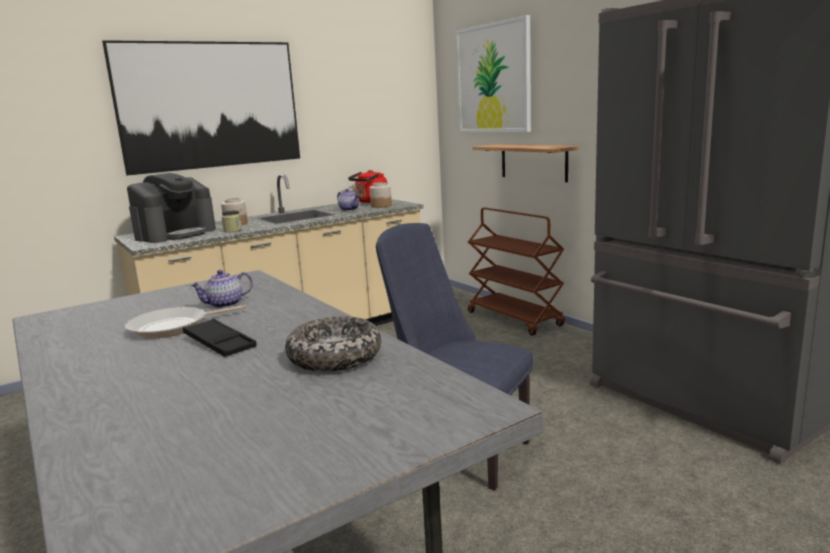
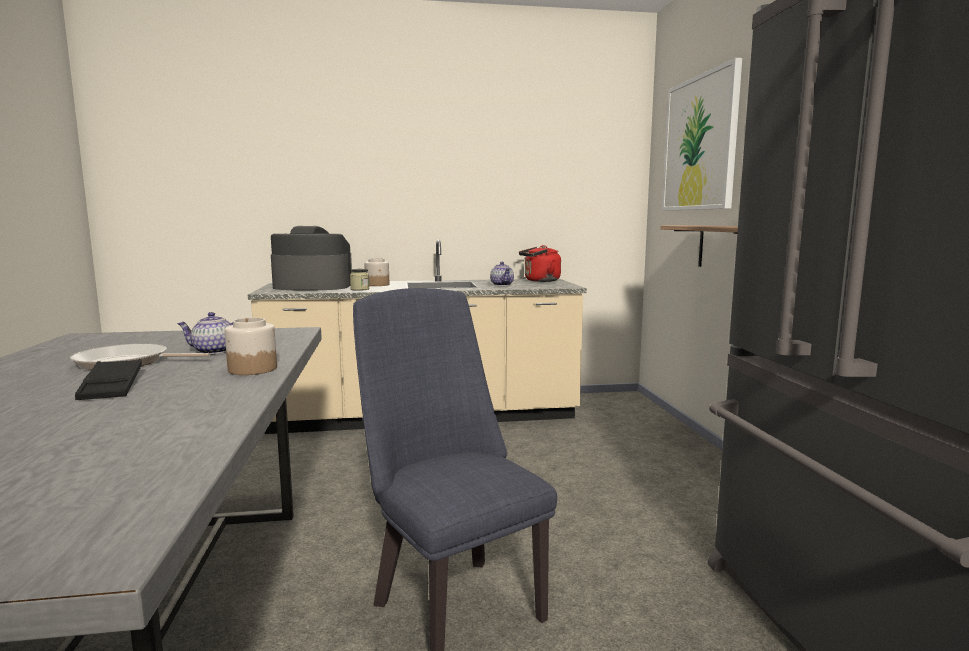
camera: 25 degrees right, 5 degrees down
picture [102,40,300,175] -> none
coffee machine [127,173,216,243] -> coffee machine turned 150 degrees counterclockwise [271,226,352,291]
bowl [285,316,381,372] -> none
jar [370,182,392,208] -> jar moved to [225,318,277,375]
brown cart [468,207,565,336] -> none

